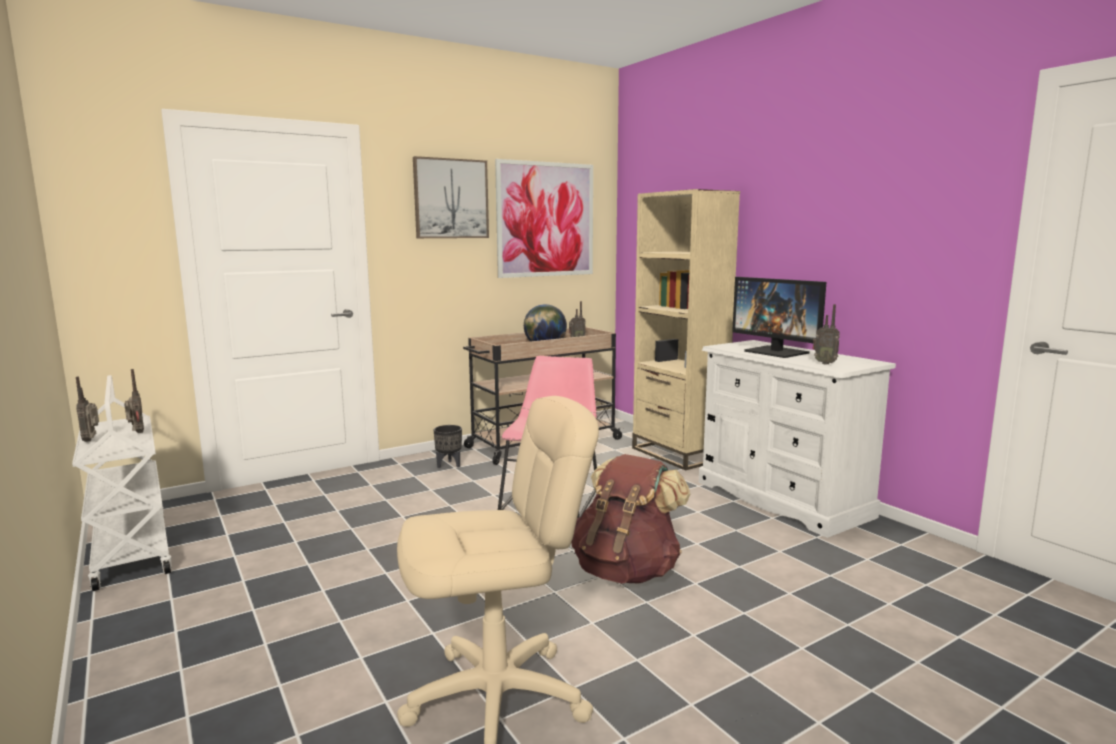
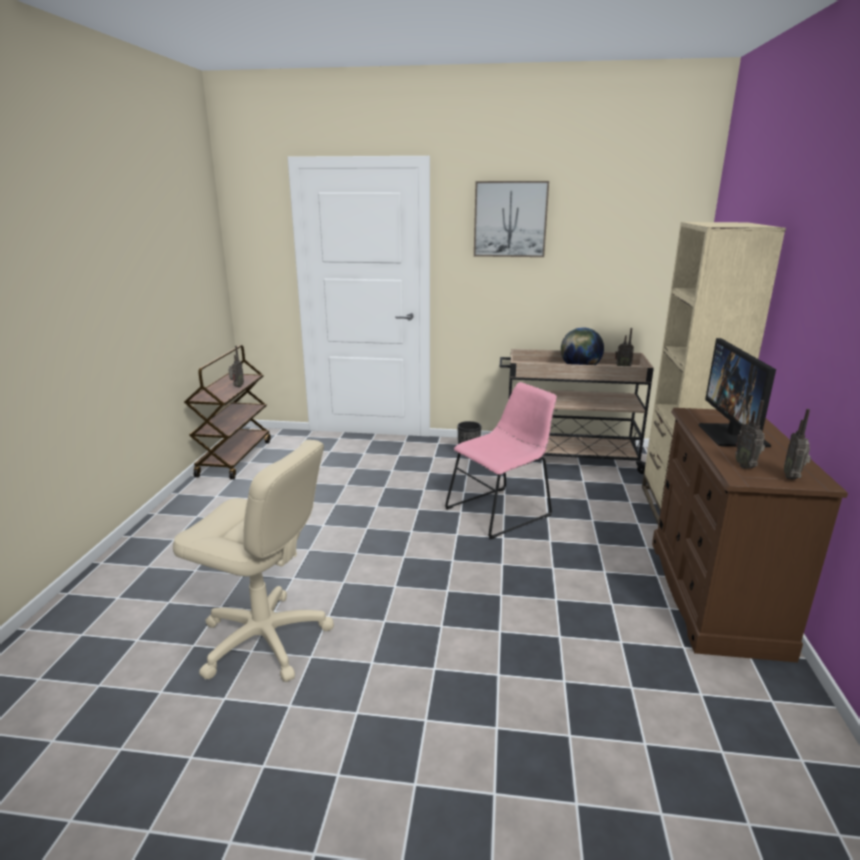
camera: 40 degrees right, 10 degrees up
white cart [72,375,172,591] -> brown cart [184,345,271,480]
radio [76,377,99,442] -> radio moved to [784,409,811,480]
picture [495,159,593,278] -> none
brown backpack [571,454,690,584] -> none
white dresser [699,340,896,538] -> brown dresser [652,408,848,663]

